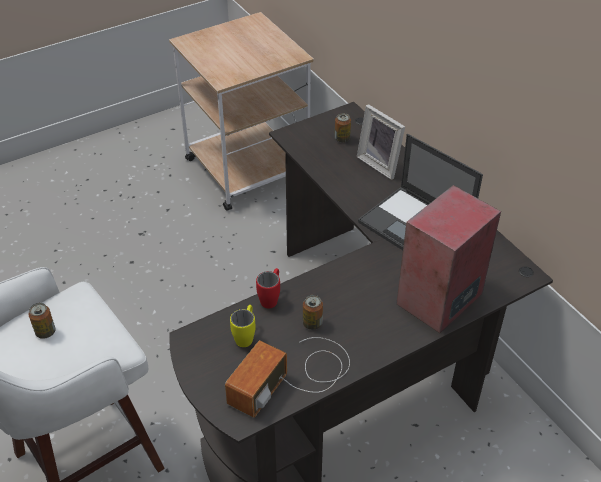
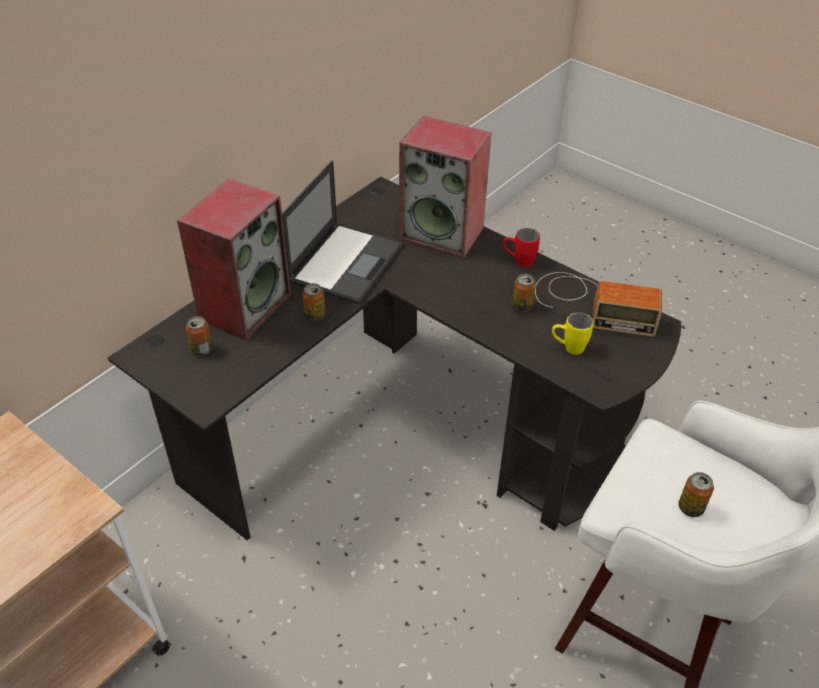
camera: 110 degrees left, 0 degrees up
red mug [256,268,280,309] -> red mug moved to [503,228,540,267]
picture frame [357,104,405,180] -> speaker [177,178,291,340]
none -> can [302,283,326,322]

